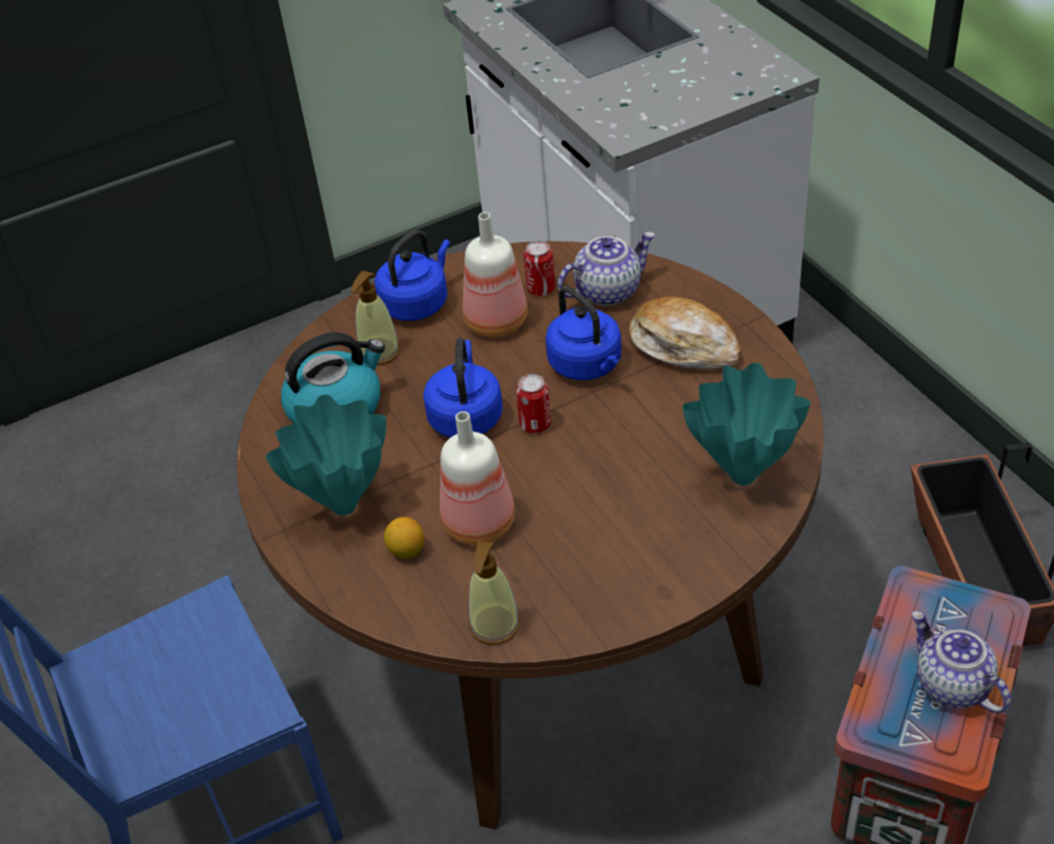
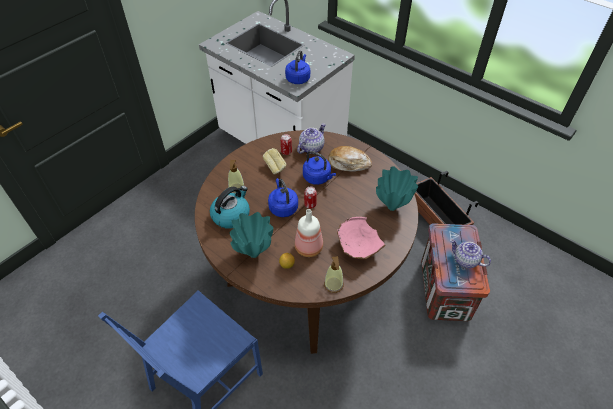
camera: 25 degrees left, 5 degrees up
blue kettle [374,230,450,321] -> blue kettle moved to [285,50,310,84]
bottle [463,212,528,337] -> bread [263,148,286,174]
none -> pink bowl [337,217,386,259]

